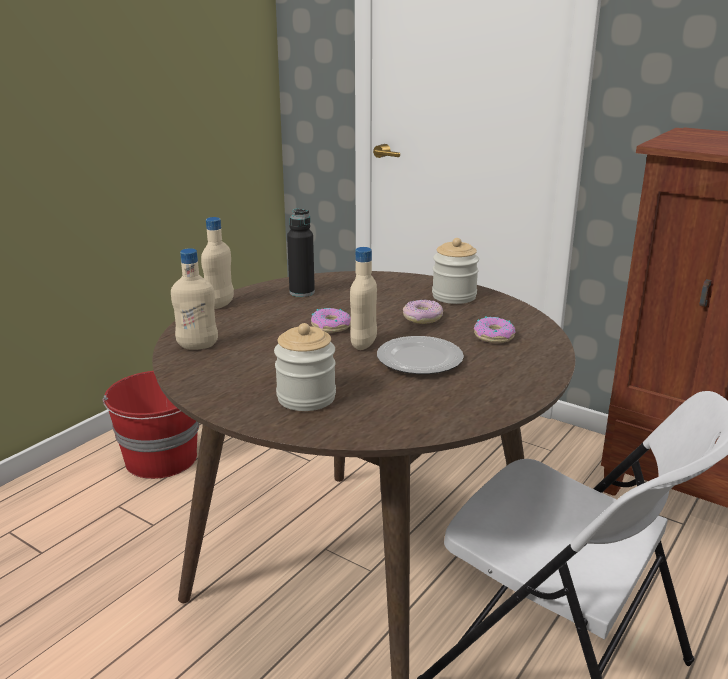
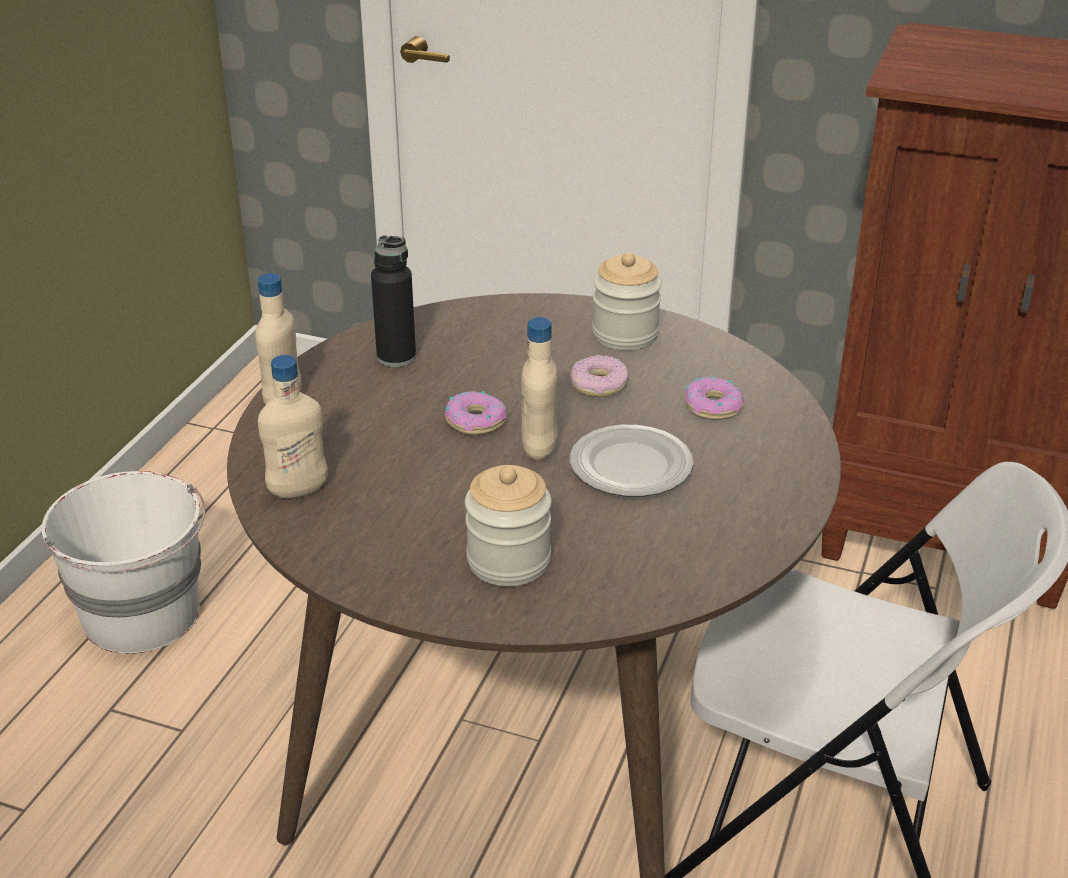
camera: 15 degrees left, 10 degrees up
red bucket [103,371,199,479] -> white bucket [42,471,205,654]

